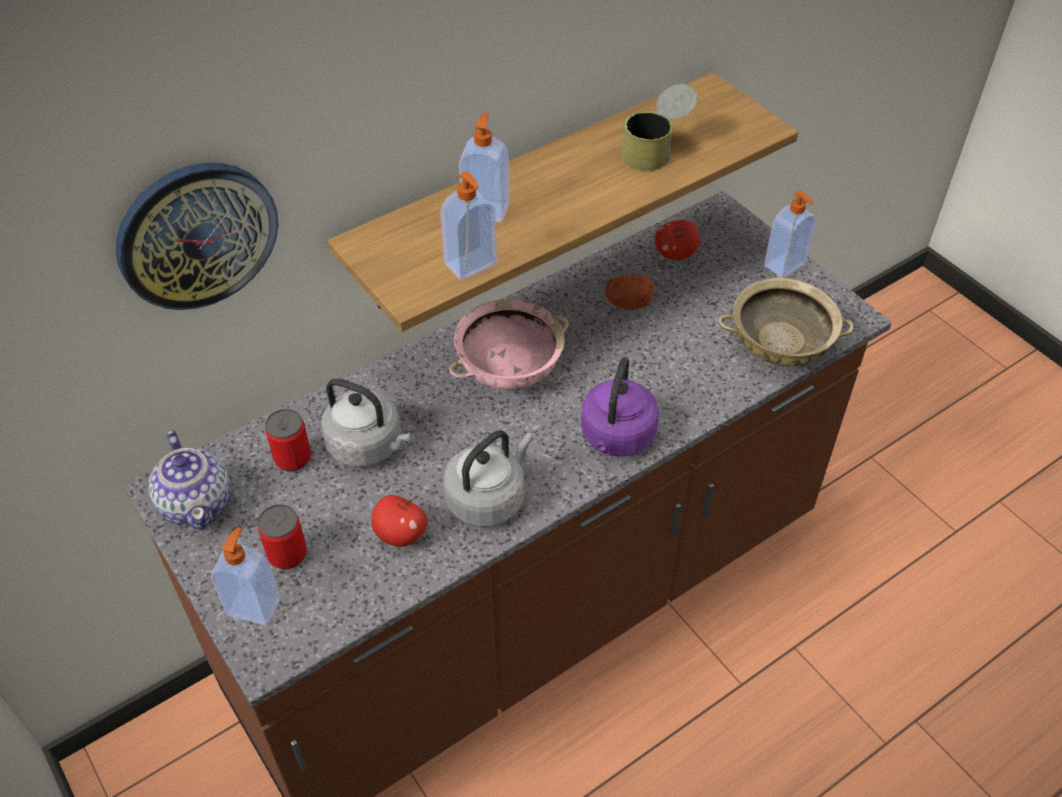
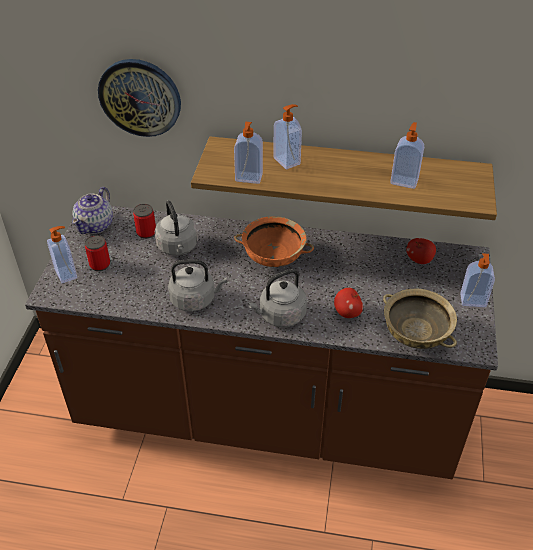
camera: 45 degrees right, 5 degrees down
apple [371,495,427,547] -> apple moved to [334,288,363,318]
pink bowl [449,299,568,389] -> orange bowl [234,216,314,267]
purple kettle [581,357,659,457] -> grey kettle [248,269,307,327]
potato [605,275,654,310] -> none
can [621,84,698,171] -> soap dispenser [390,122,424,189]

